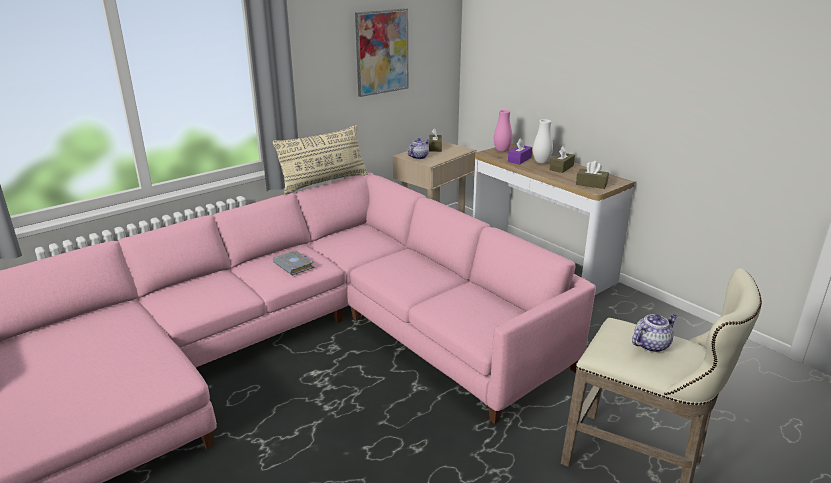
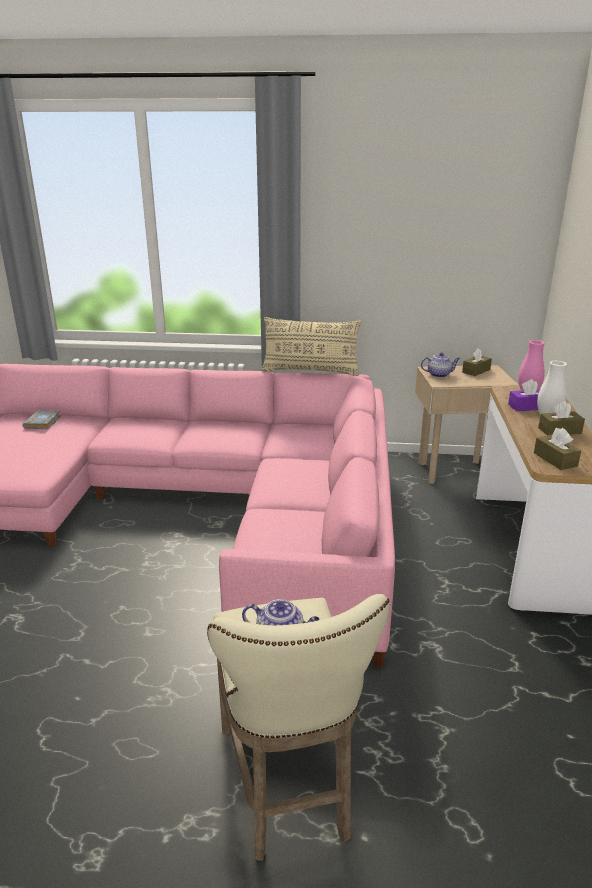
camera: 45 degrees right, 0 degrees up
grey book [273,250,314,276] -> grey book moved to [22,410,61,429]
picture [355,8,408,97] -> none

